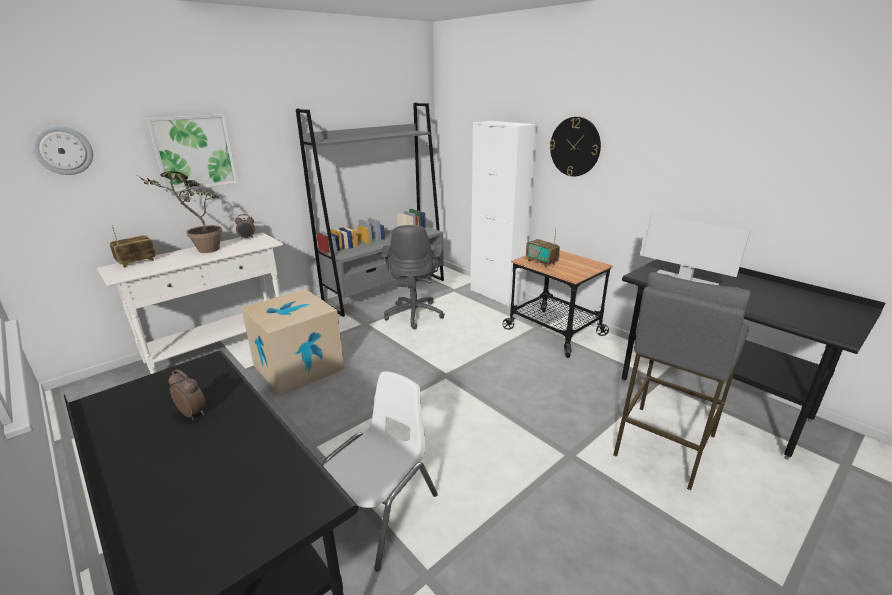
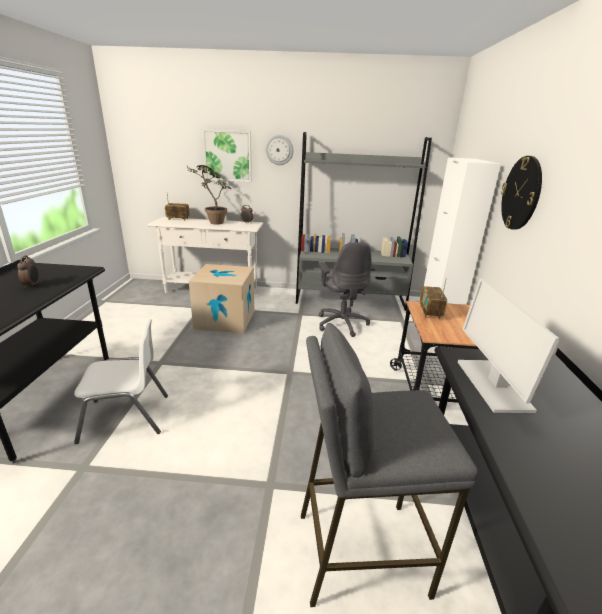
camera: 45 degrees right, 0 degrees up
wall clock [32,126,93,175] -> wall clock moved to [265,135,293,165]
grey office chair [381,225,445,329] -> grey office chair turned 60 degrees counterclockwise [318,242,376,337]

